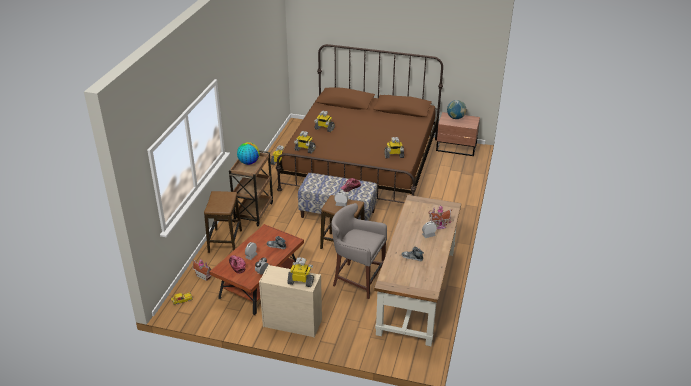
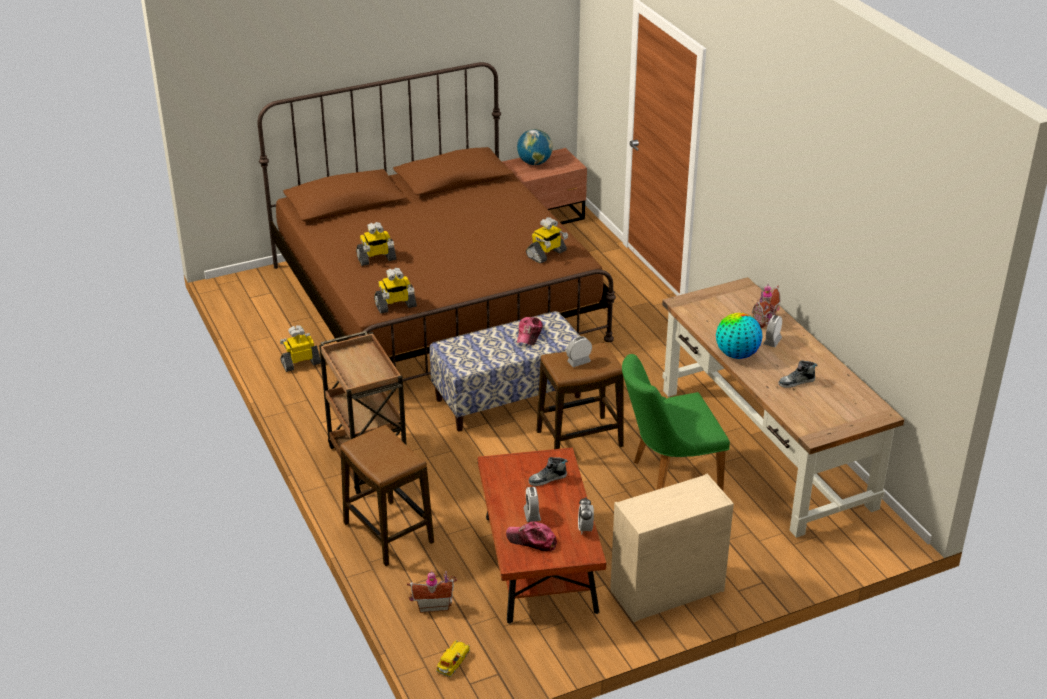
camera: 40 degrees left, 0 degrees up
globe [237,142,259,165] -> globe moved to [716,313,762,359]
toy robot [287,257,314,287] -> none
grey stool [331,203,387,299] -> green chair [622,354,730,491]

